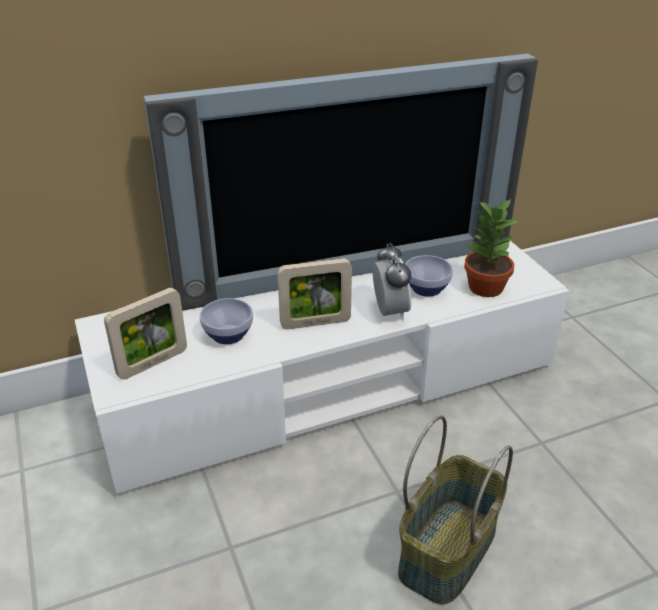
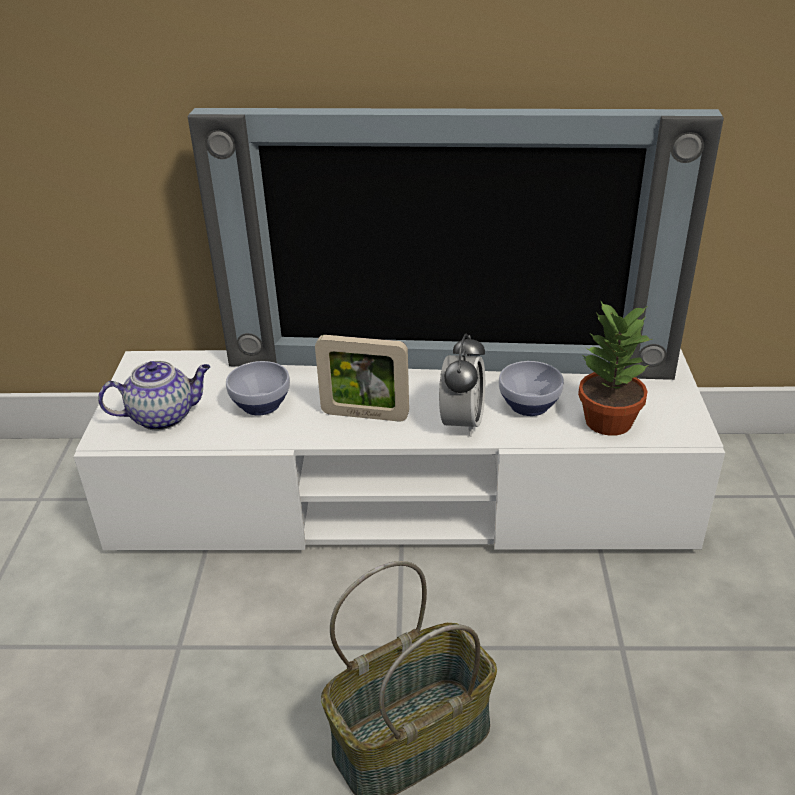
camera: 25 degrees right, 0 degrees up
picture frame [104,288,187,380] -> teapot [98,361,210,430]

